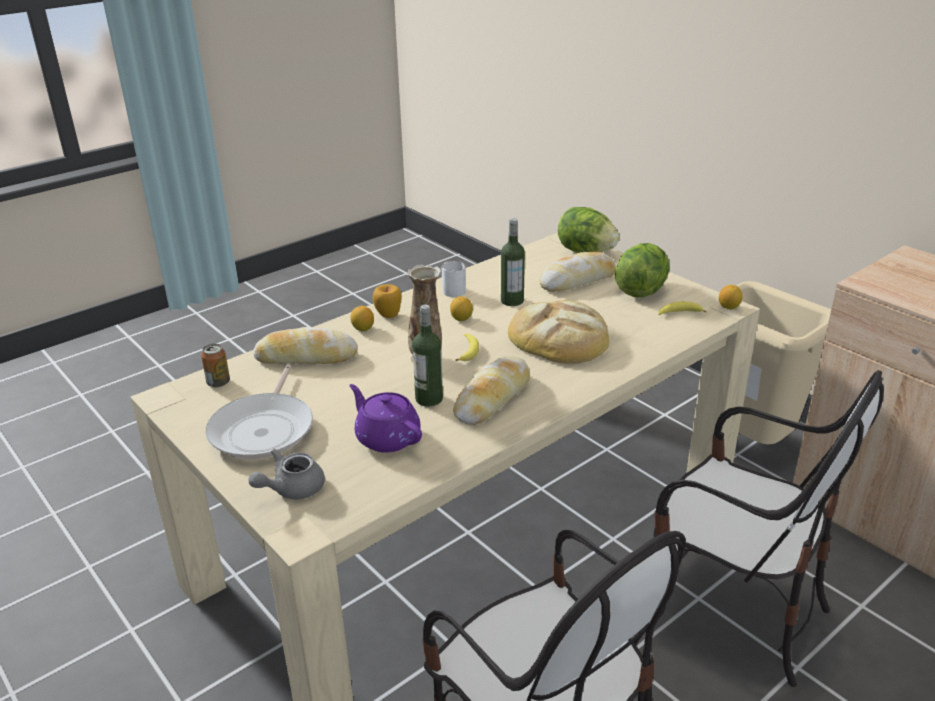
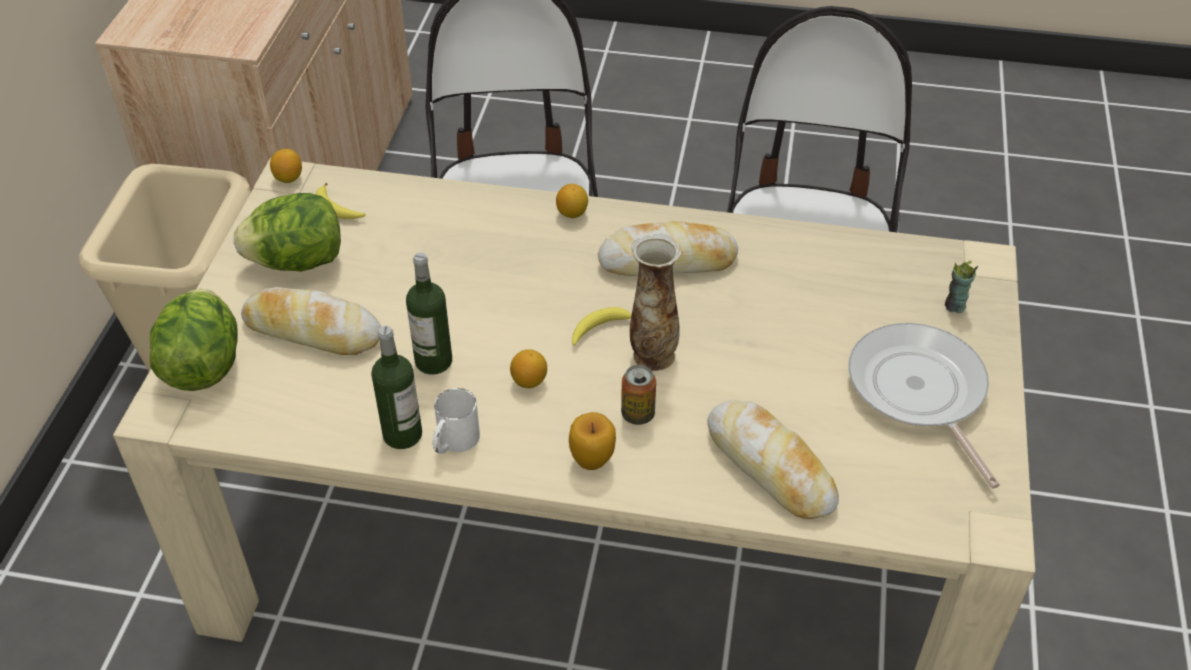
camera: 130 degrees left, 15 degrees up
can [201,344,230,387] -> can moved to [621,365,656,425]
frying pan [205,365,313,459] -> frying pan turned 75 degrees counterclockwise [849,323,1000,489]
grey teapot [249,449,325,499] -> cup [945,261,978,313]
purple teapot [349,384,422,453] -> none
lemon [350,306,374,331] -> lemon moved to [556,184,588,218]
bottle [412,305,443,407] -> bottle moved to [371,326,422,449]
bread [508,300,609,364] -> none

